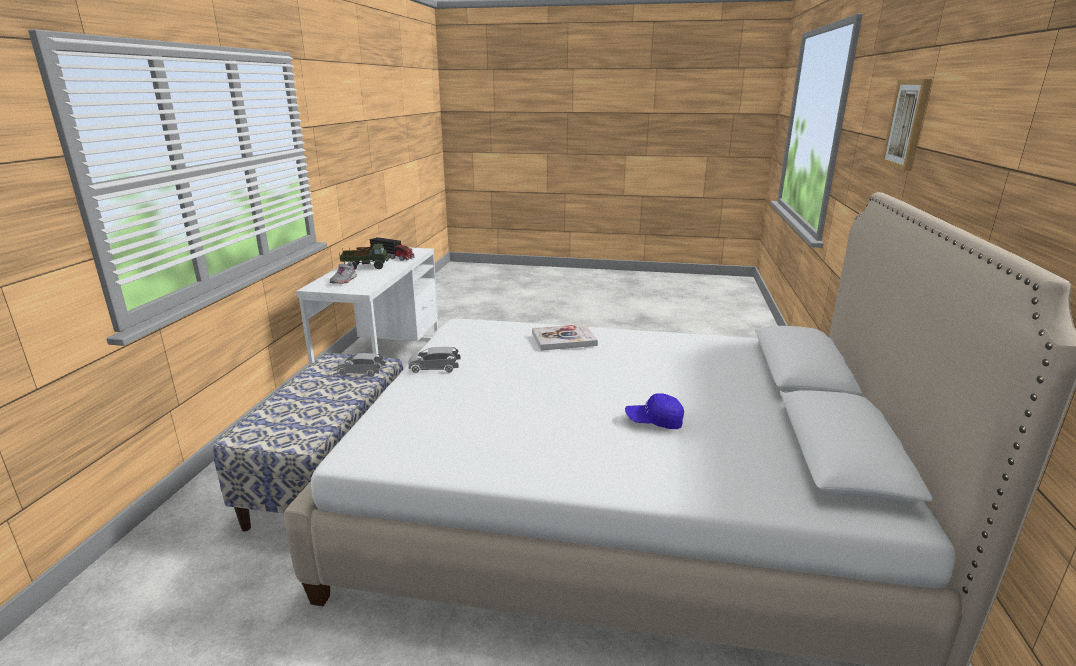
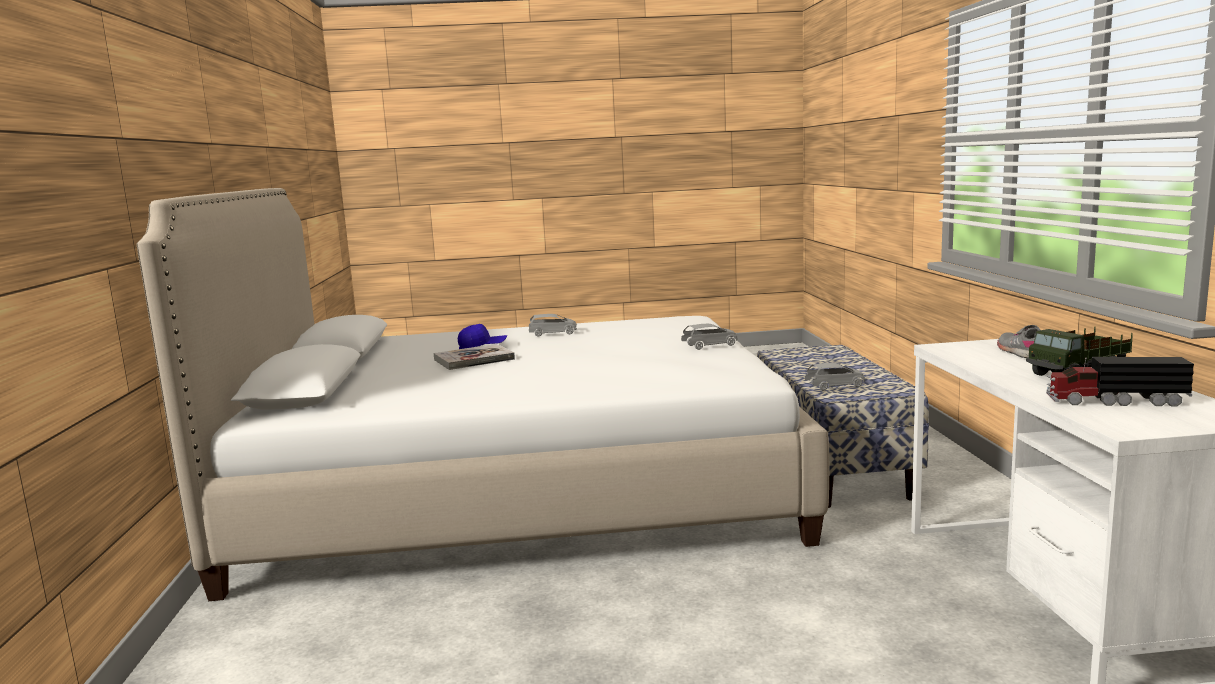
camera: 165 degrees right, 10 degrees down
book [532,324,598,351] -> book moved to [434,344,515,370]
picture [881,79,932,171] -> none
none -> grey toy car [529,314,577,337]

